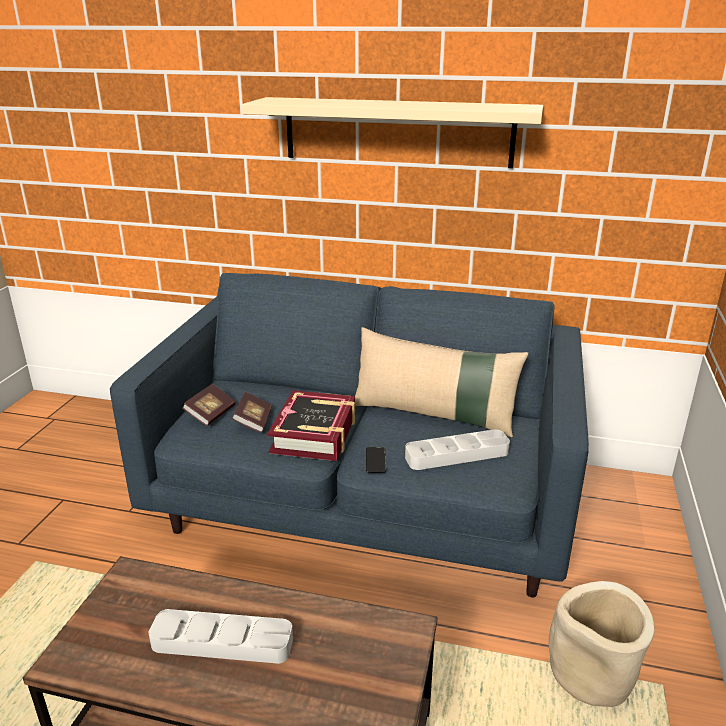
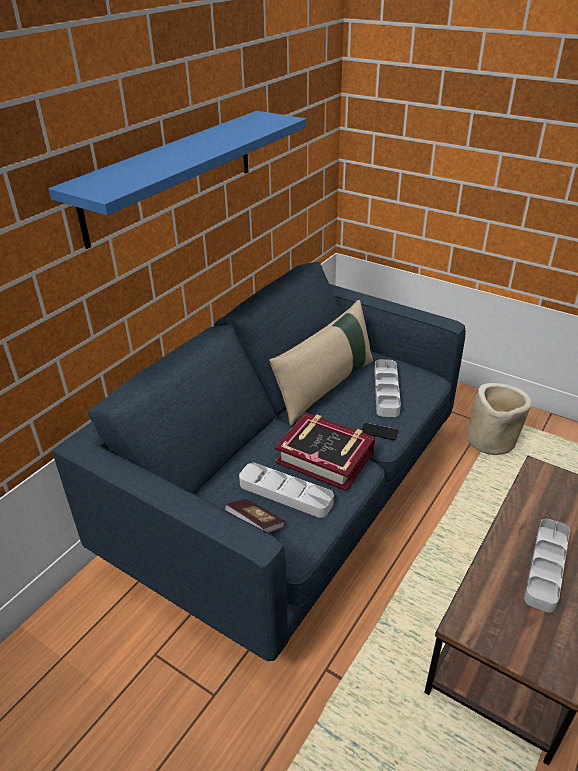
camera: 70 degrees left, 10 degrees up
book [232,392,272,433] -> grey tray [239,463,334,518]
beige shelf [242,97,543,168] -> blue shelf [48,111,306,249]

